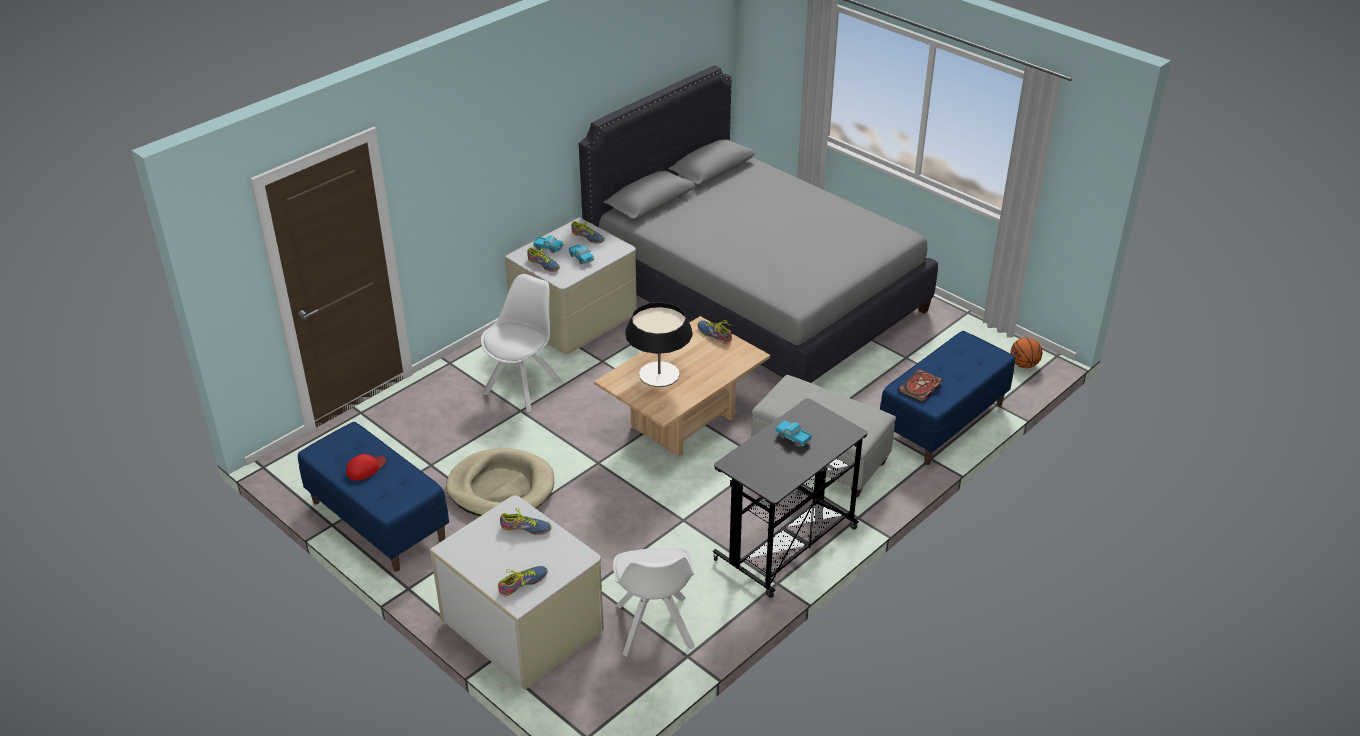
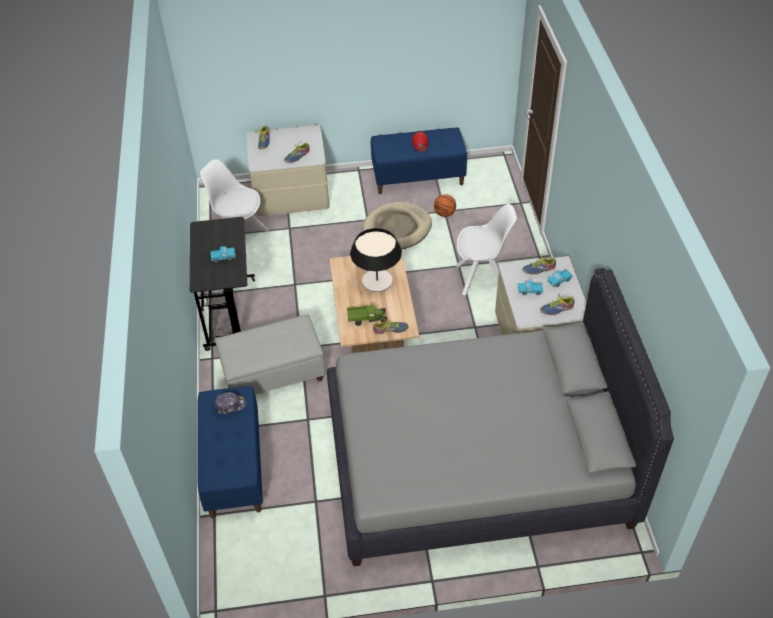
camera: 130 degrees right, 10 degrees up
white chair [481,274,561,412] -> white chair turned 75 degrees counterclockwise [456,204,517,295]
book [898,369,943,402] -> cap [215,392,246,414]
basketball [1010,337,1042,368] -> basketball moved to [434,194,456,217]
none -> toy truck [347,305,387,326]

